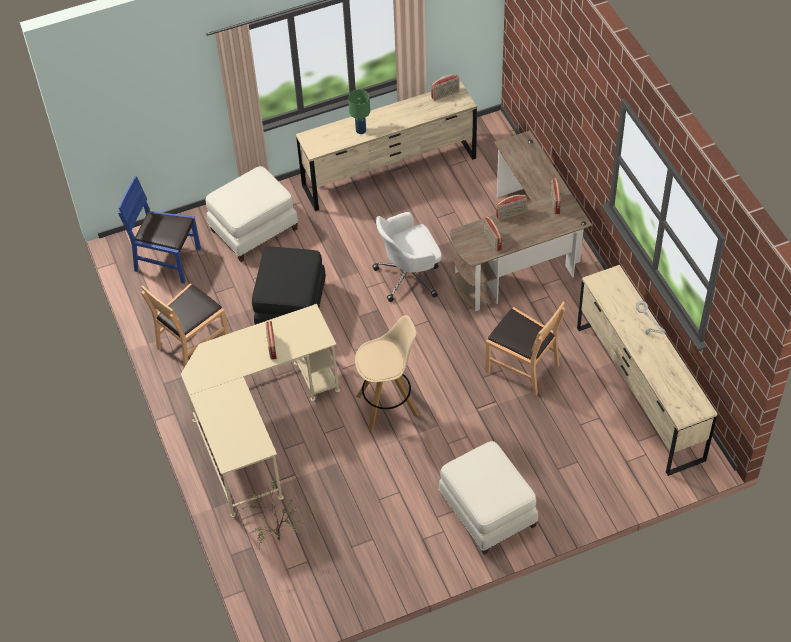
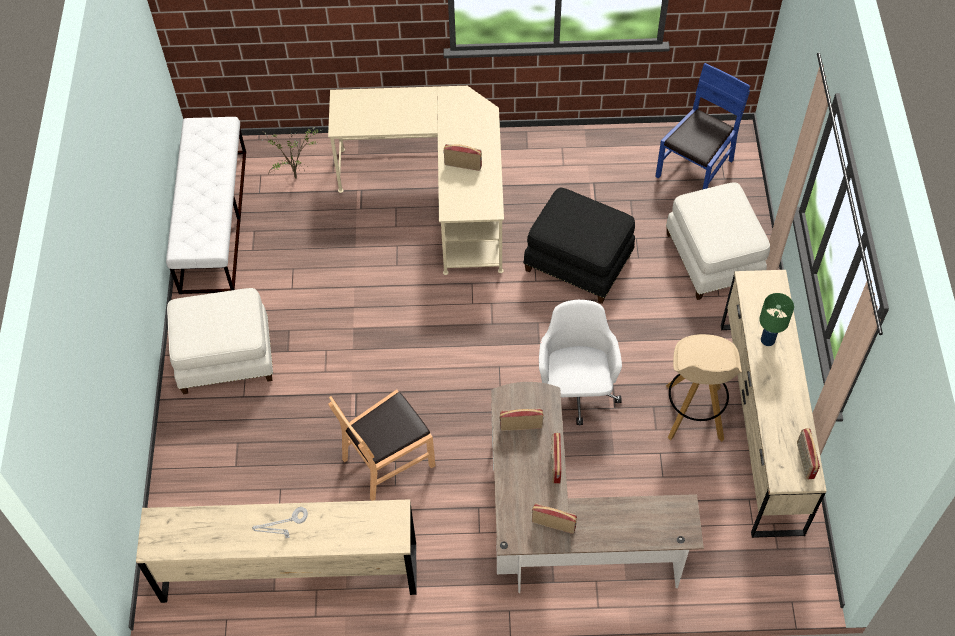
camera: 110 degrees right, 5 degrees up
brown chair [141,283,229,367] -> none
beige stool [355,315,419,430] -> beige stool moved to [666,334,742,442]
none -> white bench [166,117,246,294]

